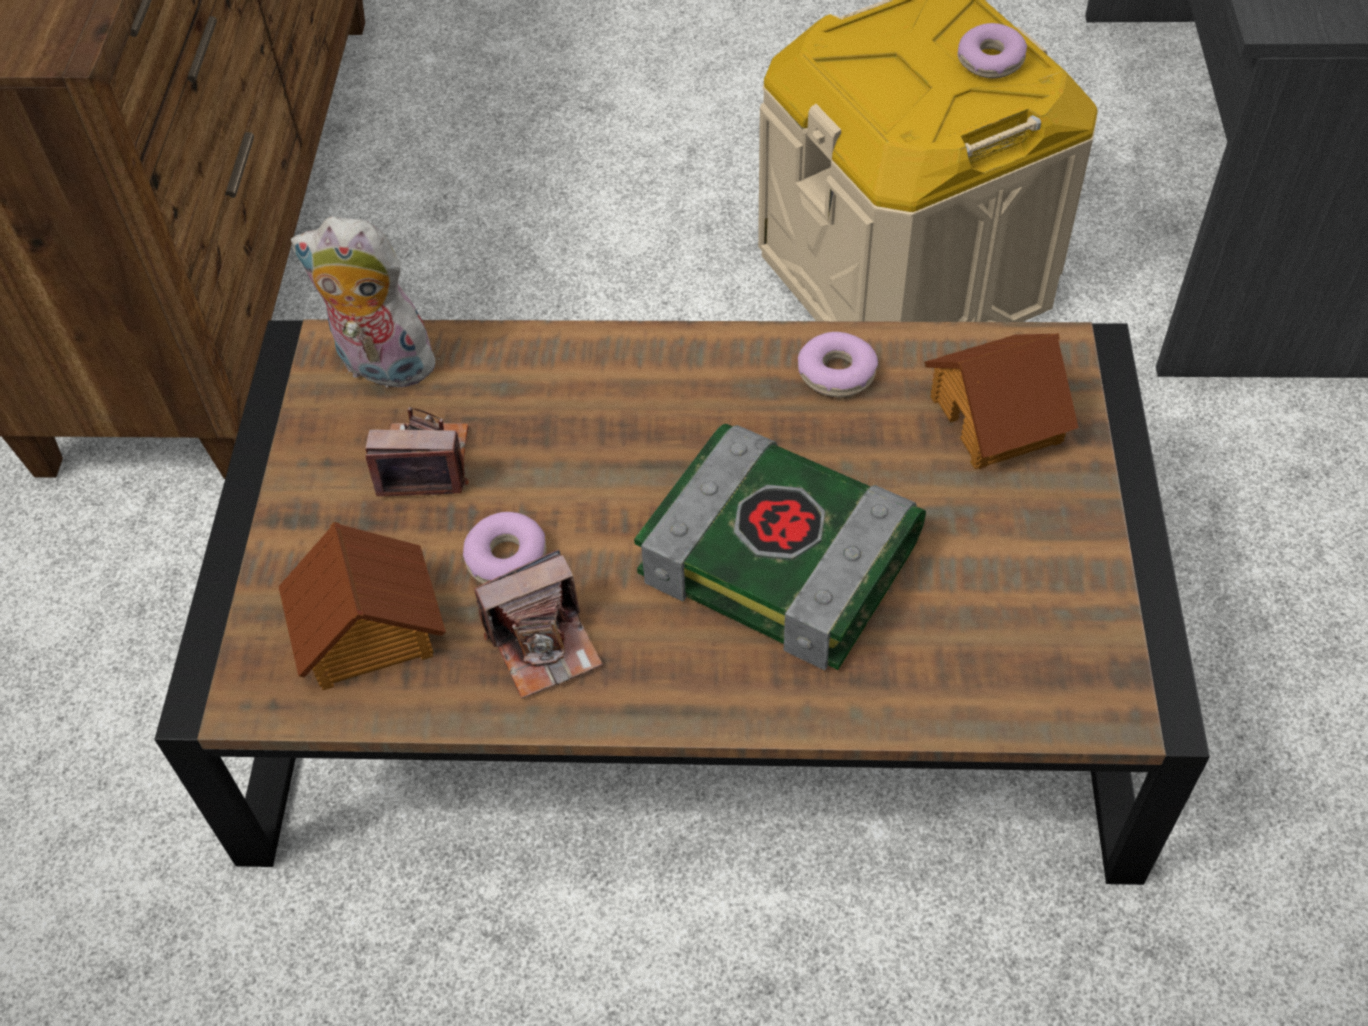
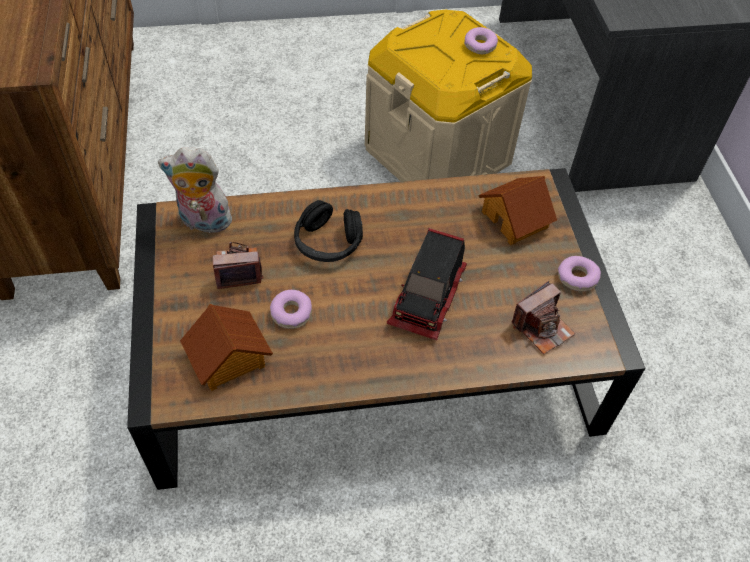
camera: 15 degrees left, 0 degrees up
camera [474,549,603,699] -> camera moved to [512,281,575,354]
book [634,424,926,670] -> toy truck [387,228,467,340]
donut [798,332,878,397] -> donut moved to [558,256,601,292]
none -> black headphones [294,200,363,262]

